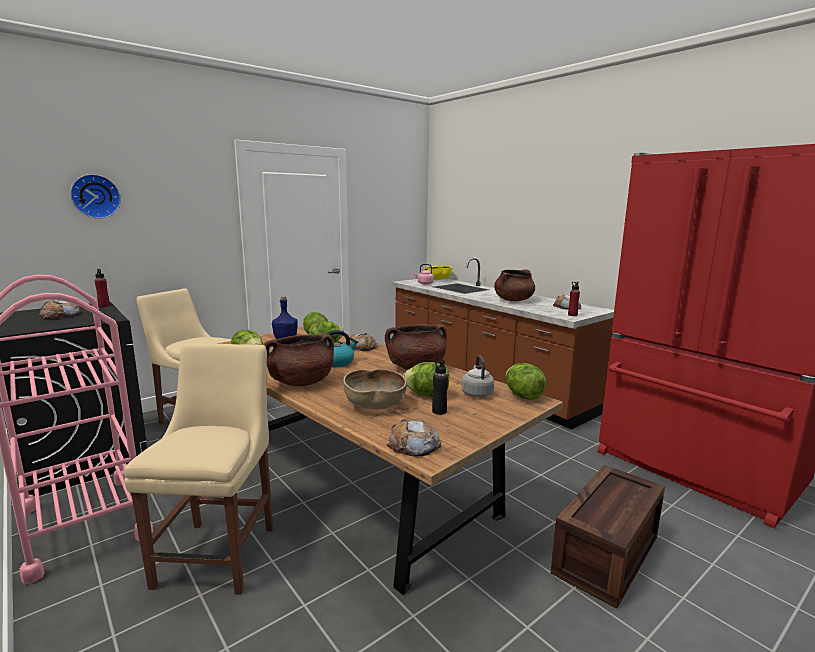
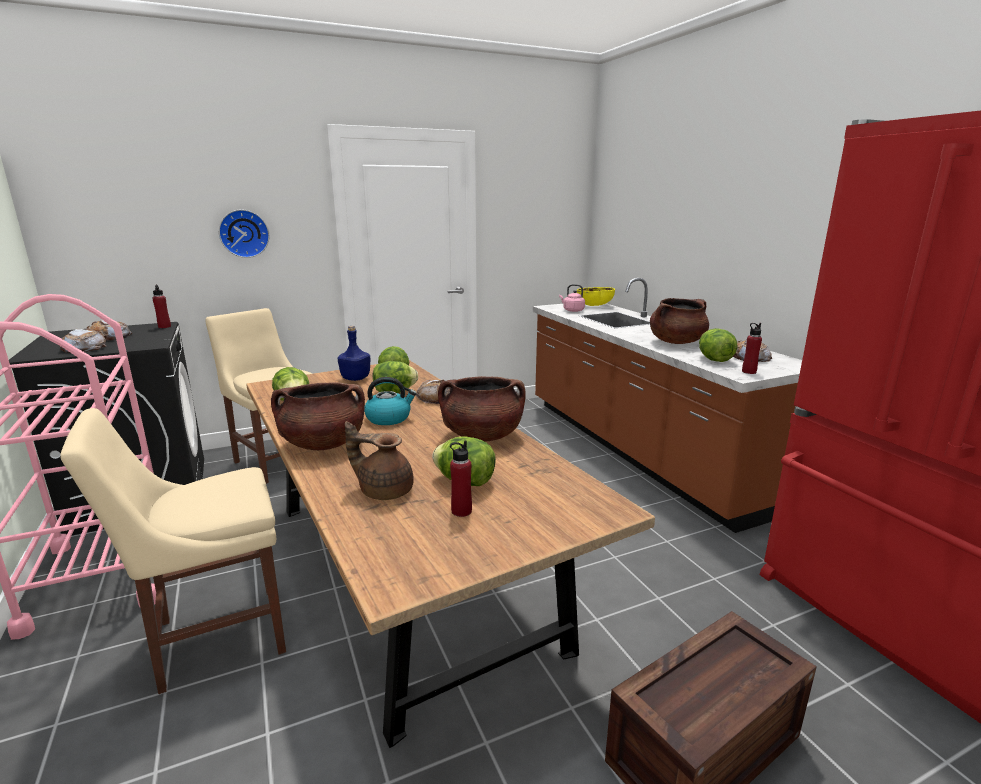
camera: 15 degrees right, 5 degrees up
wall clock [70,174,121,219] -> wall clock moved to [219,210,269,258]
beige chair [124,343,273,595] -> beige chair turned 135 degrees counterclockwise [60,408,286,694]
brown bowl [343,369,407,409] -> brown teapot [345,421,414,500]
bread [387,419,441,457] -> bread moved to [60,329,106,353]
black bottle [432,359,448,415] -> red bottle [450,440,472,517]
grey kettle [462,355,494,398] -> none
lettuce [506,363,547,400] -> lettuce moved to [699,328,737,362]

